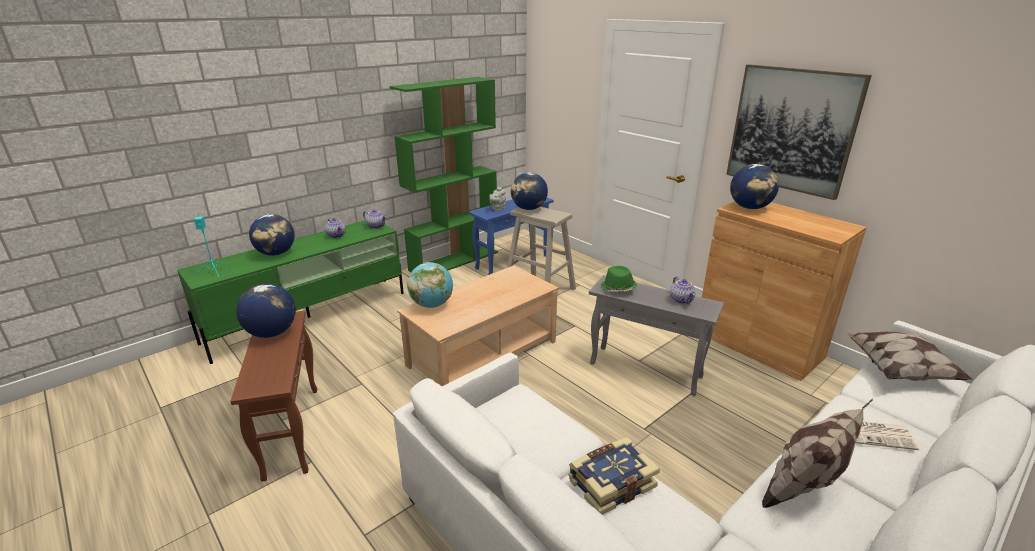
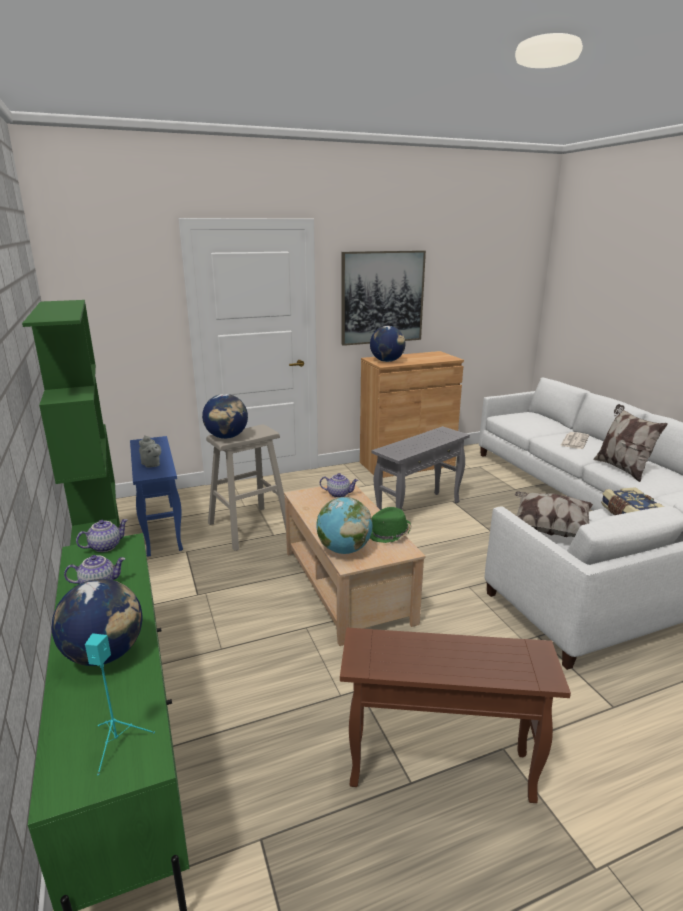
camera: 70 degrees left, 5 degrees down
globe [236,284,296,338] -> none
green hat [601,266,637,292] -> green hat moved to [370,507,412,543]
teapot [670,276,696,304] -> teapot moved to [320,473,359,498]
pillow [846,332,973,381] -> pillow moved to [515,491,593,537]

